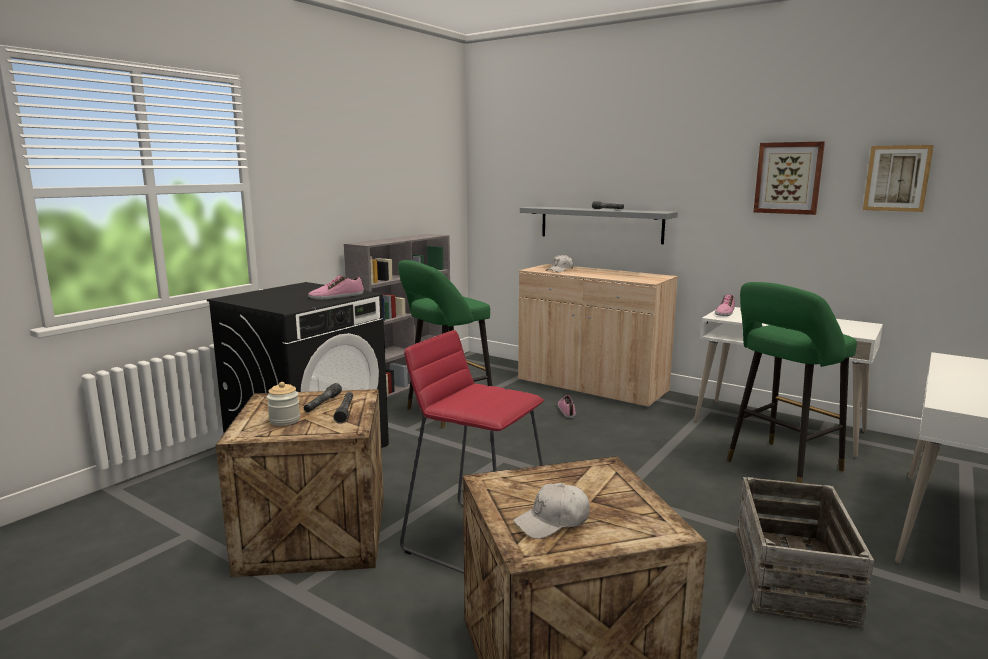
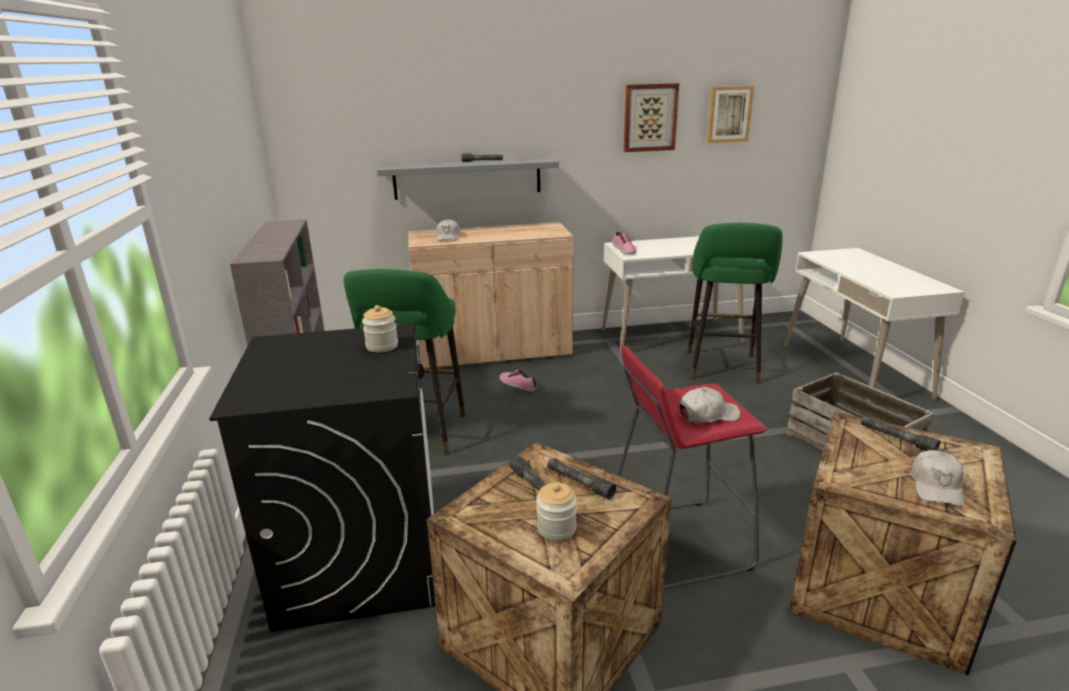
camera: 45 degrees left, 10 degrees up
shoe [308,276,364,299] -> jar [362,305,398,352]
none -> white cap [679,387,740,423]
none -> grey flashlight [861,417,940,451]

